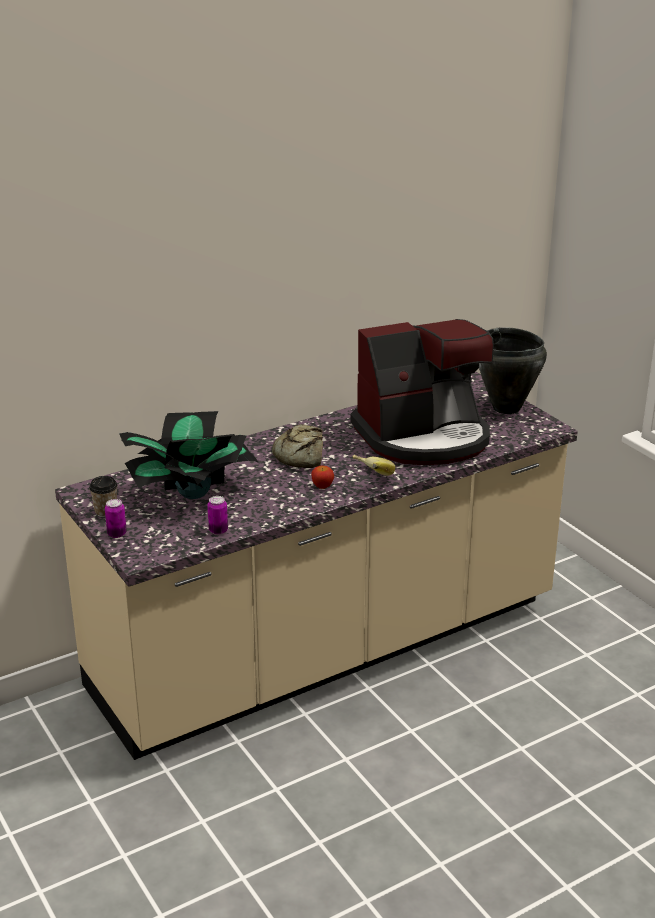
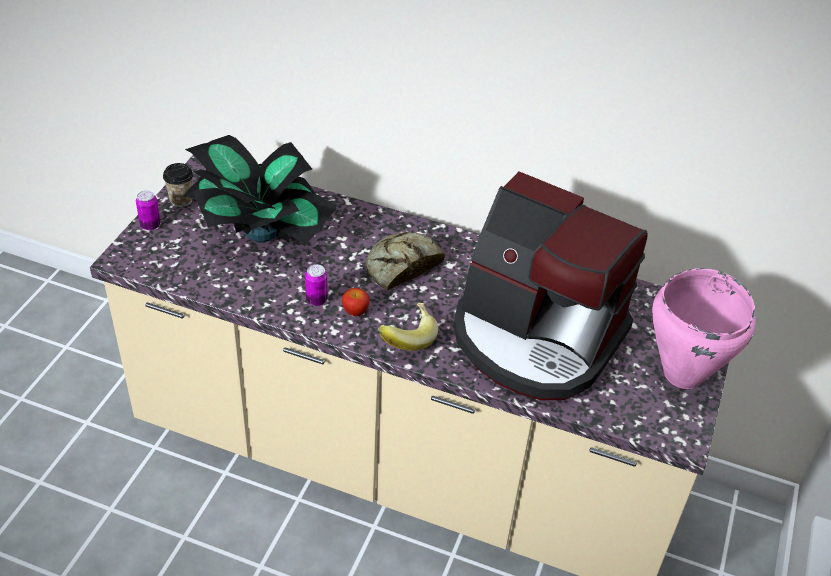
camera: 50 degrees right, 15 degrees up
can [207,496,228,535] -> can moved to [305,264,328,306]
black cooking pot [479,327,547,414] -> pink cooking pot [652,268,756,389]

